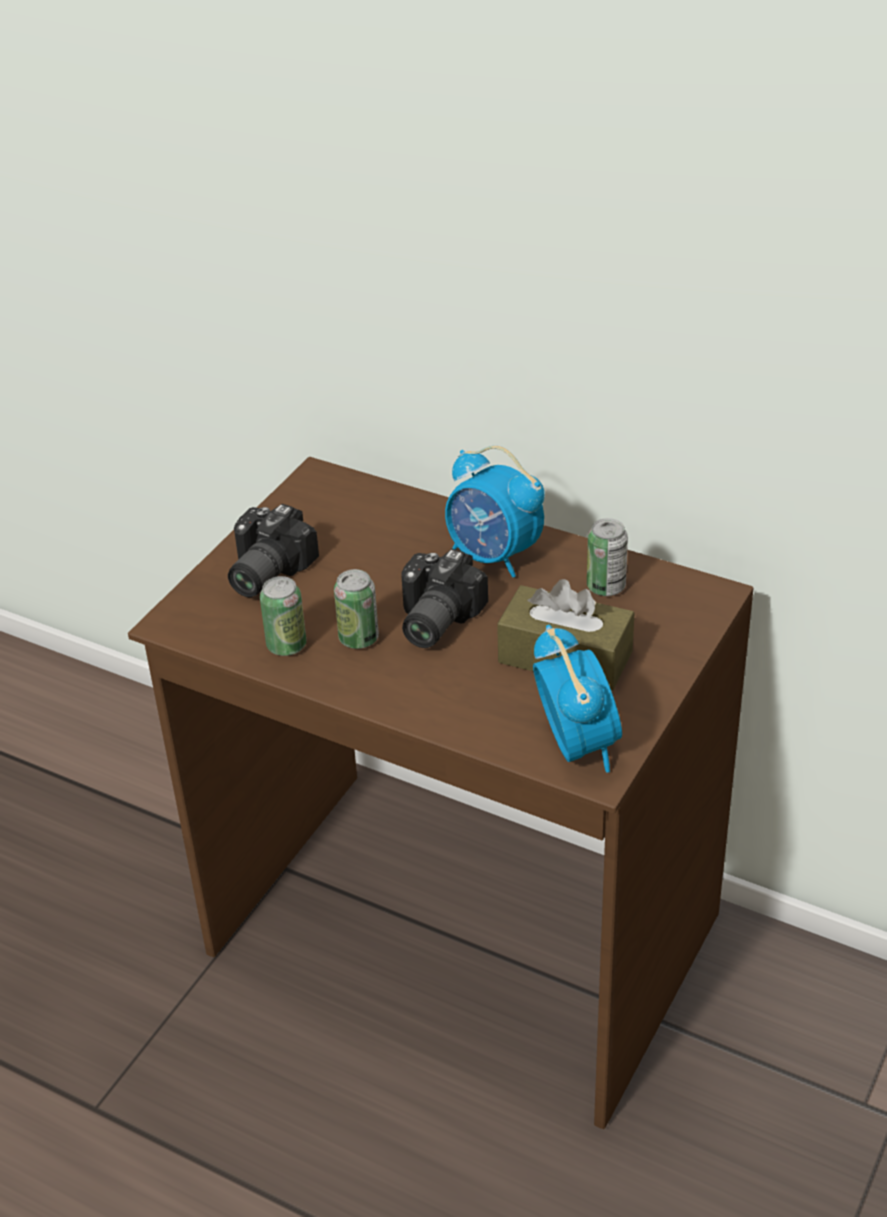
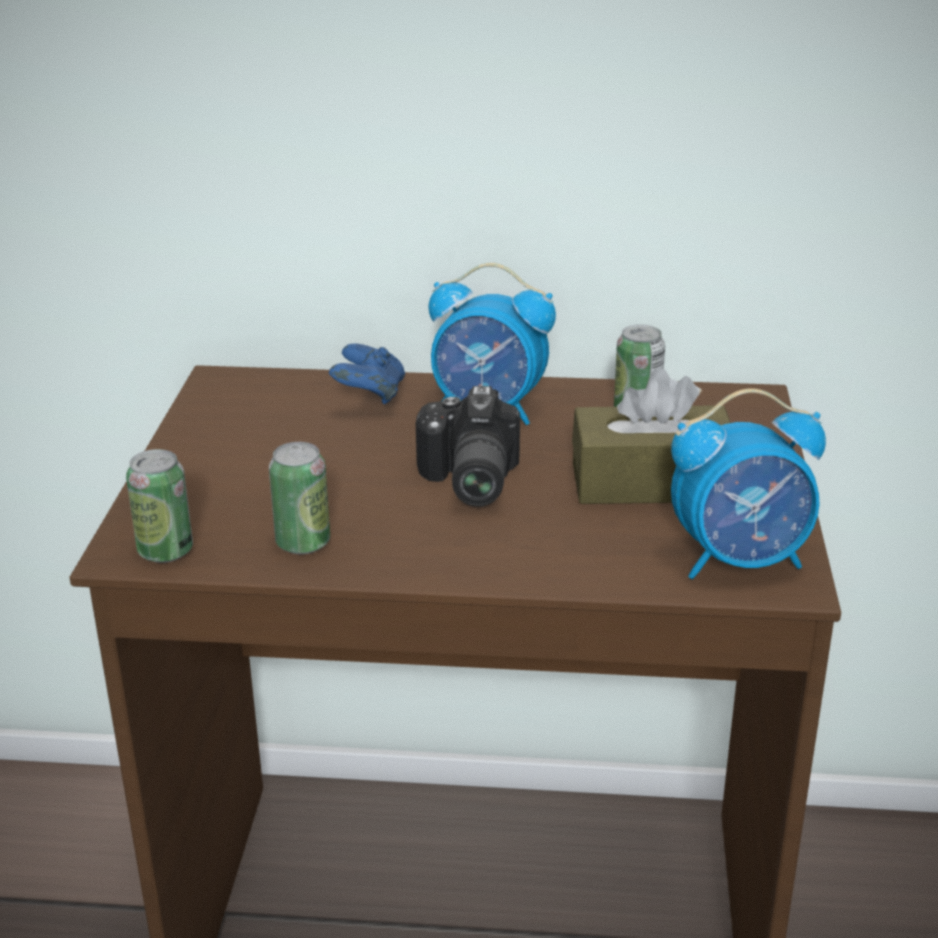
camera: 25 degrees left, 10 degrees down
camera [228,504,319,597] -> none
can [334,569,379,649] -> can moved to [126,449,193,563]
alarm clock [533,625,622,773] -> alarm clock turned 120 degrees clockwise [671,388,826,579]
none -> blue game controller [329,343,405,404]

